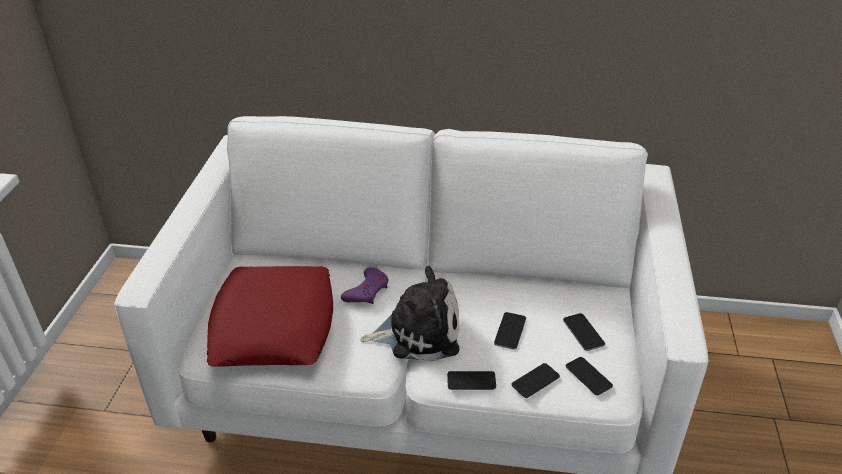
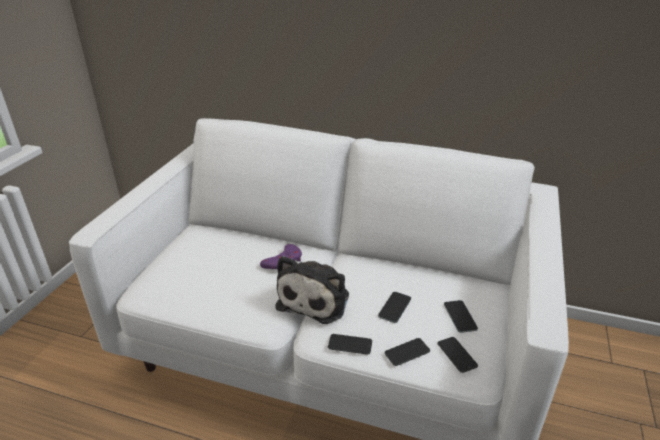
camera: 10 degrees right, 5 degrees down
red pillow [207,266,333,367] -> none
plush toy [360,266,459,362] -> plush toy turned 105 degrees clockwise [275,256,349,324]

